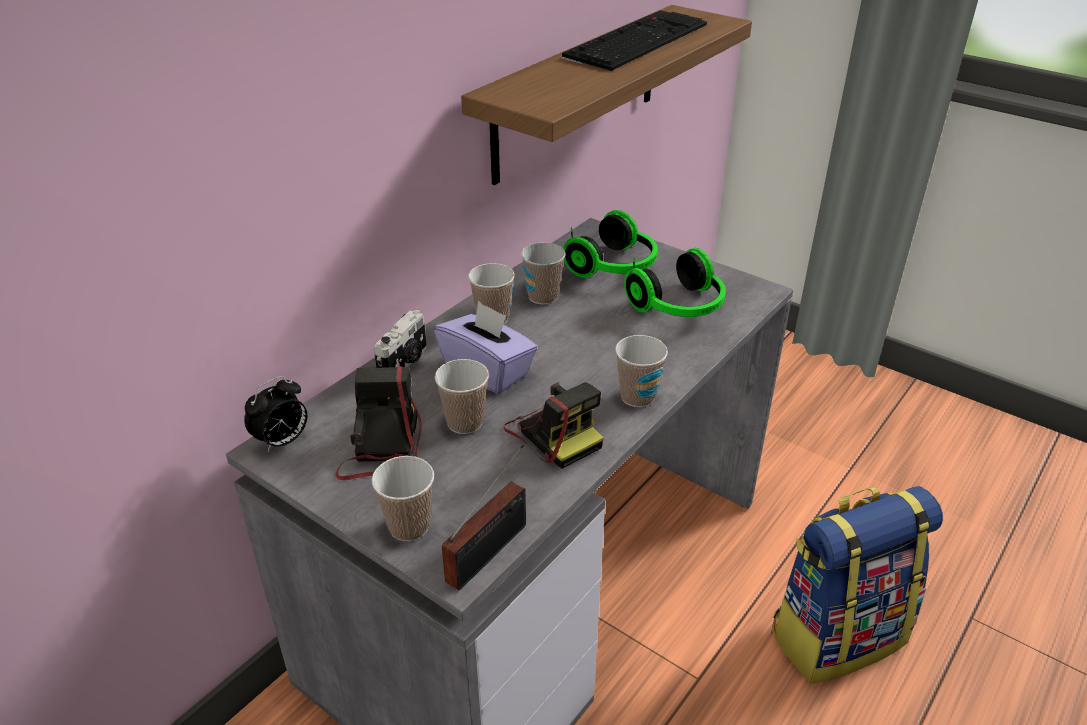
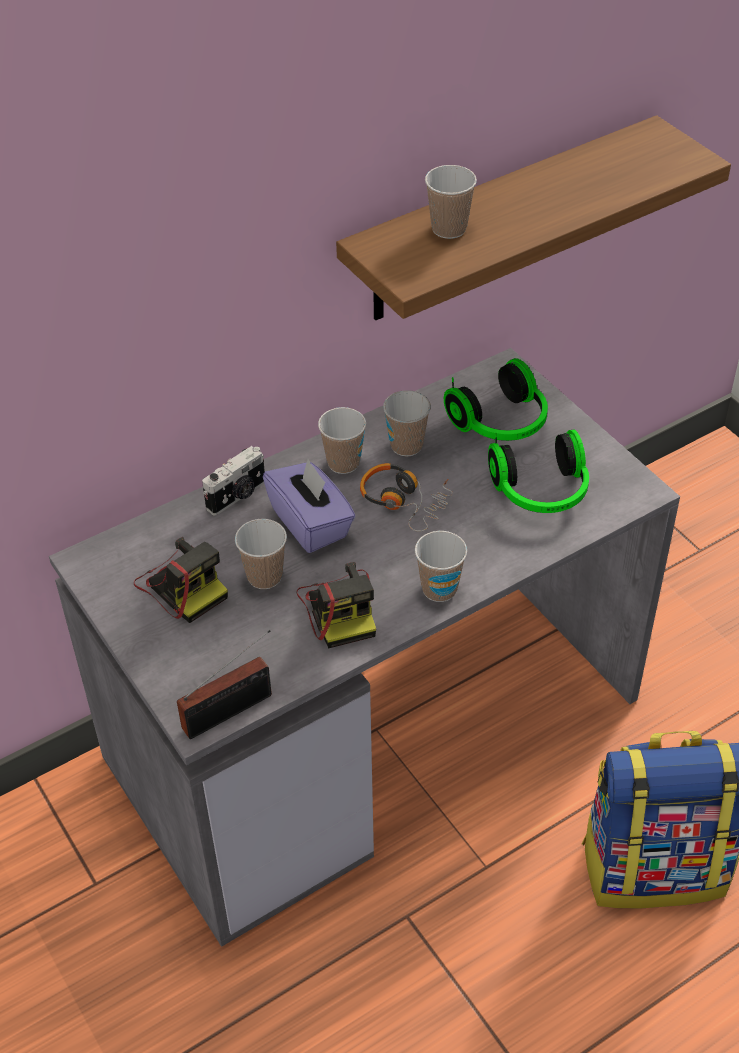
camera: 20 degrees right, 10 degrees up
alarm clock [244,376,307,452] -> none
camera [336,366,421,480] -> camera turned 120 degrees clockwise [134,537,228,623]
cup [372,456,434,541] -> cup moved to [425,165,477,239]
keyboard [562,10,707,71] -> none
none -> headphones [360,463,453,531]

